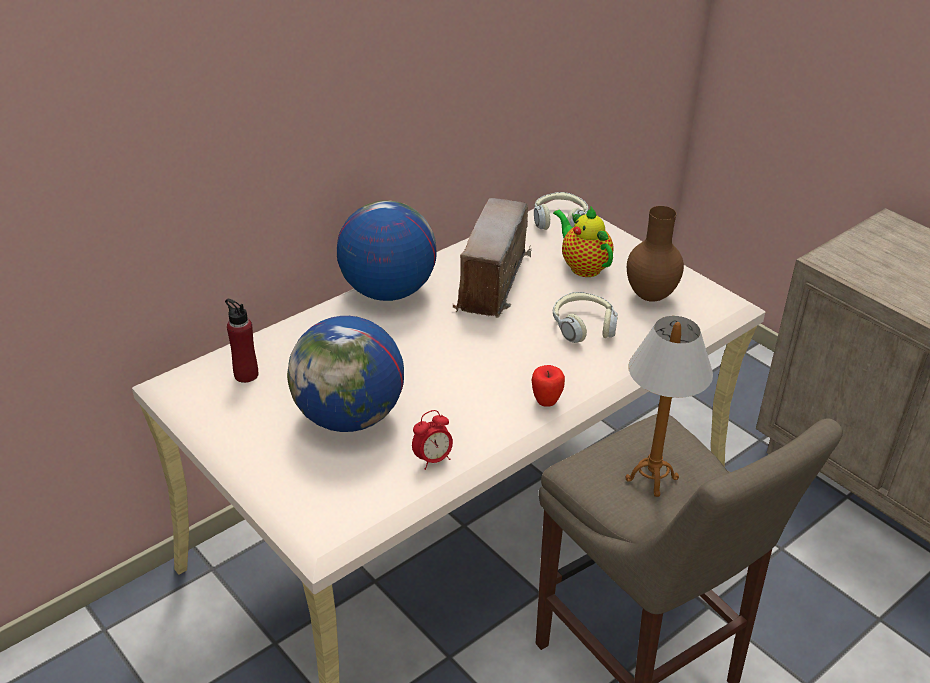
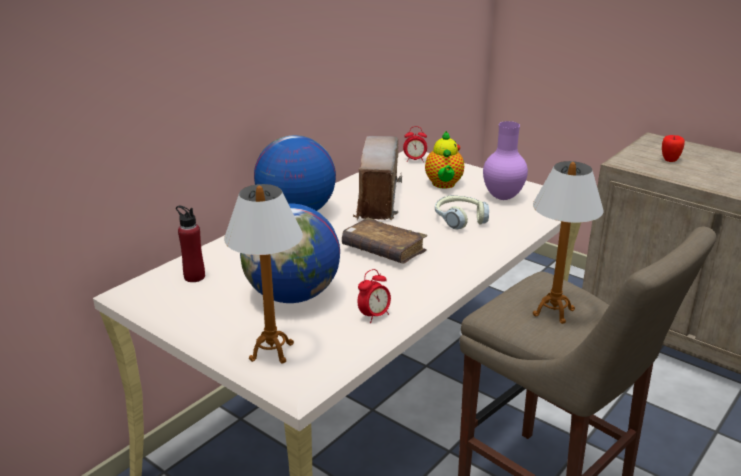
camera: 10 degrees left, 10 degrees down
apple [532,365,565,407] -> apple moved to [662,135,685,162]
headphones [534,192,588,230] -> alarm clock [403,126,427,162]
teapot [553,207,613,277] -> teapot turned 135 degrees counterclockwise [425,131,464,189]
brown vase [627,206,684,302] -> purple vase [483,121,528,200]
none -> table lamp [224,184,303,364]
none -> brown book [342,218,427,263]

